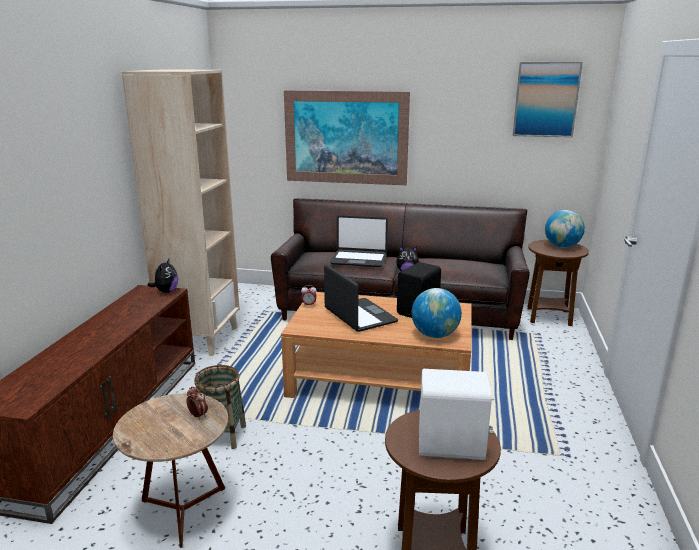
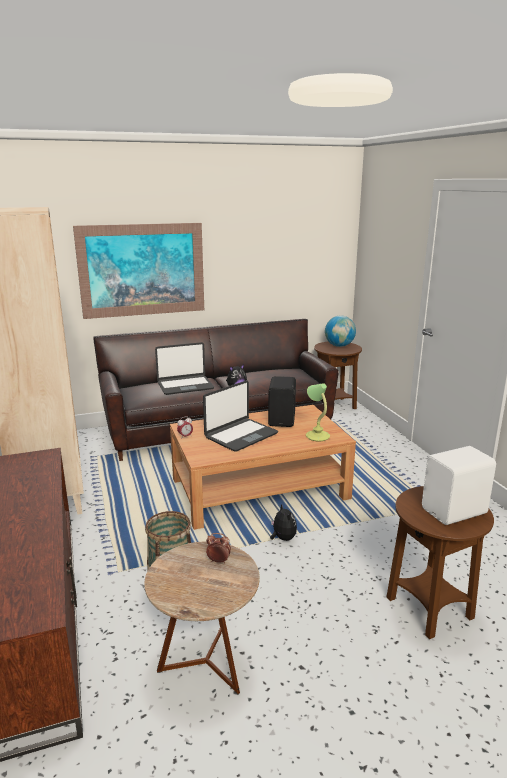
camera: 30 degrees left, 0 degrees up
plush toy [147,259,178,293] -> plush toy moved to [270,504,297,541]
laptop [324,265,398,332] -> laptop turned 105 degrees clockwise [203,380,278,451]
globe [412,288,462,338] -> table lamp [306,383,330,442]
picture [513,62,583,138] -> none

